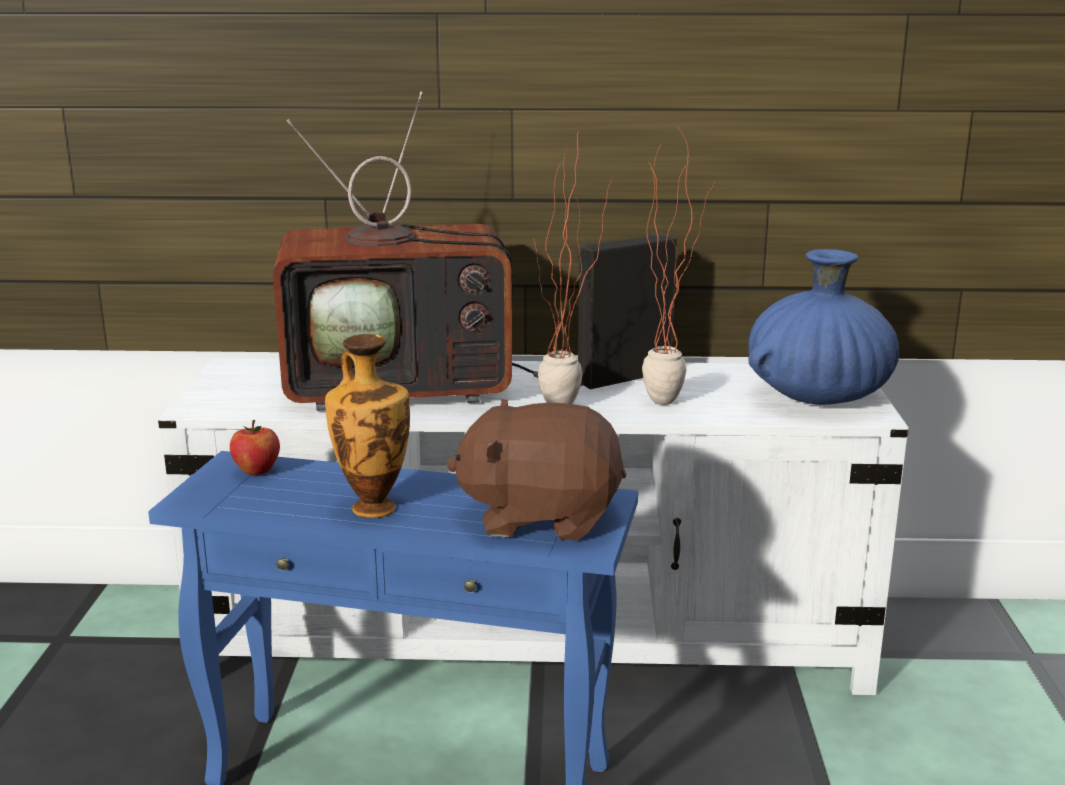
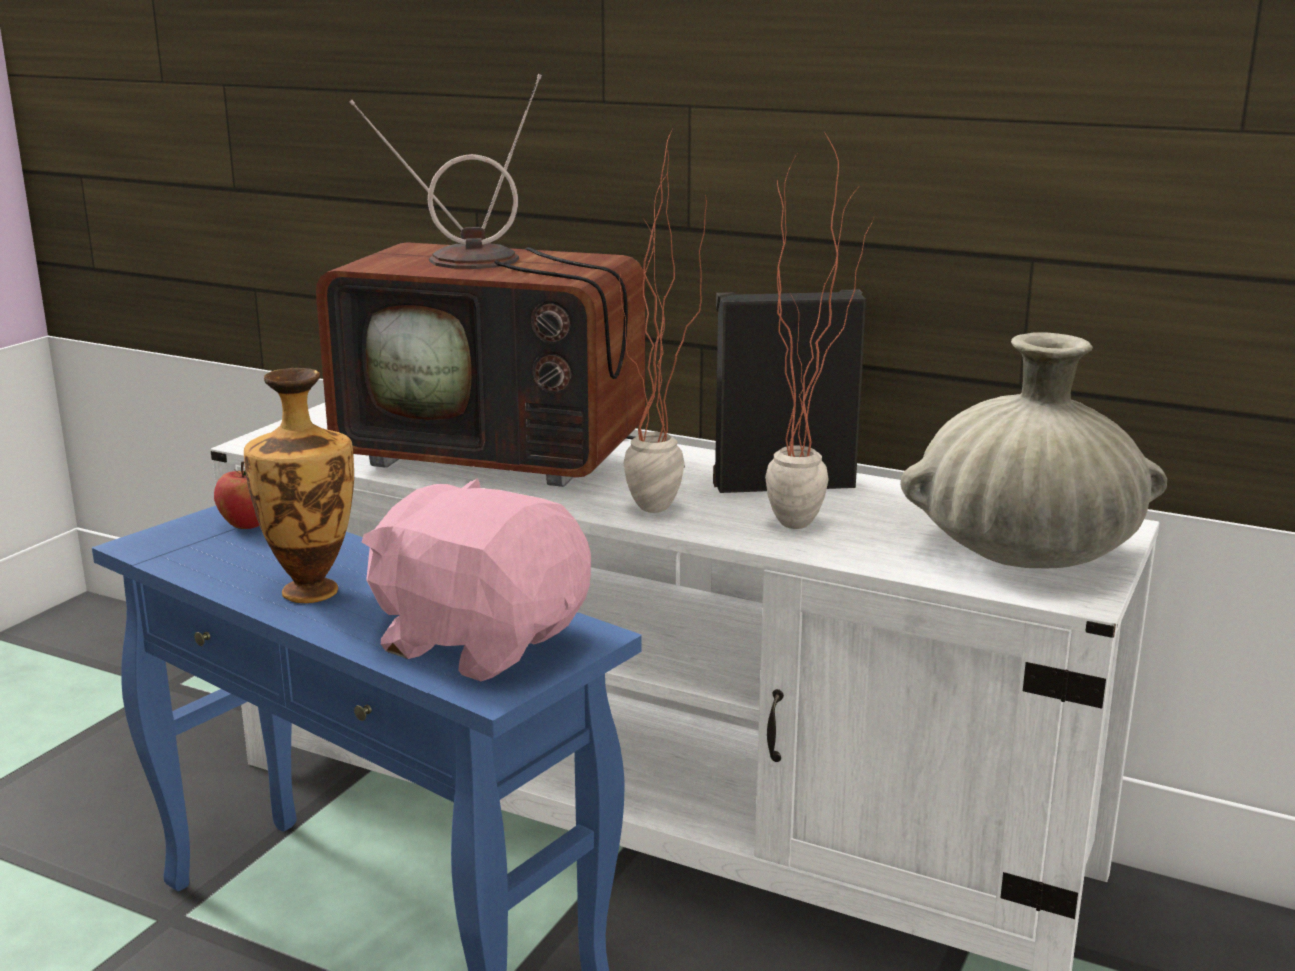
camera: 25 degrees right, 0 degrees up
brown plush toy [447,399,626,541] -> pink plush toy [362,478,591,681]
blue vase [748,249,899,405] -> beige vase [900,332,1167,568]

